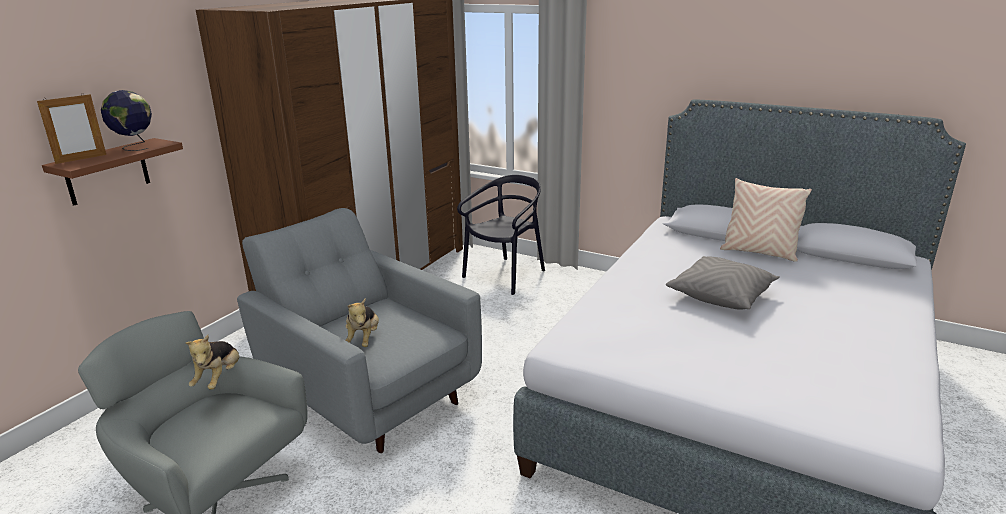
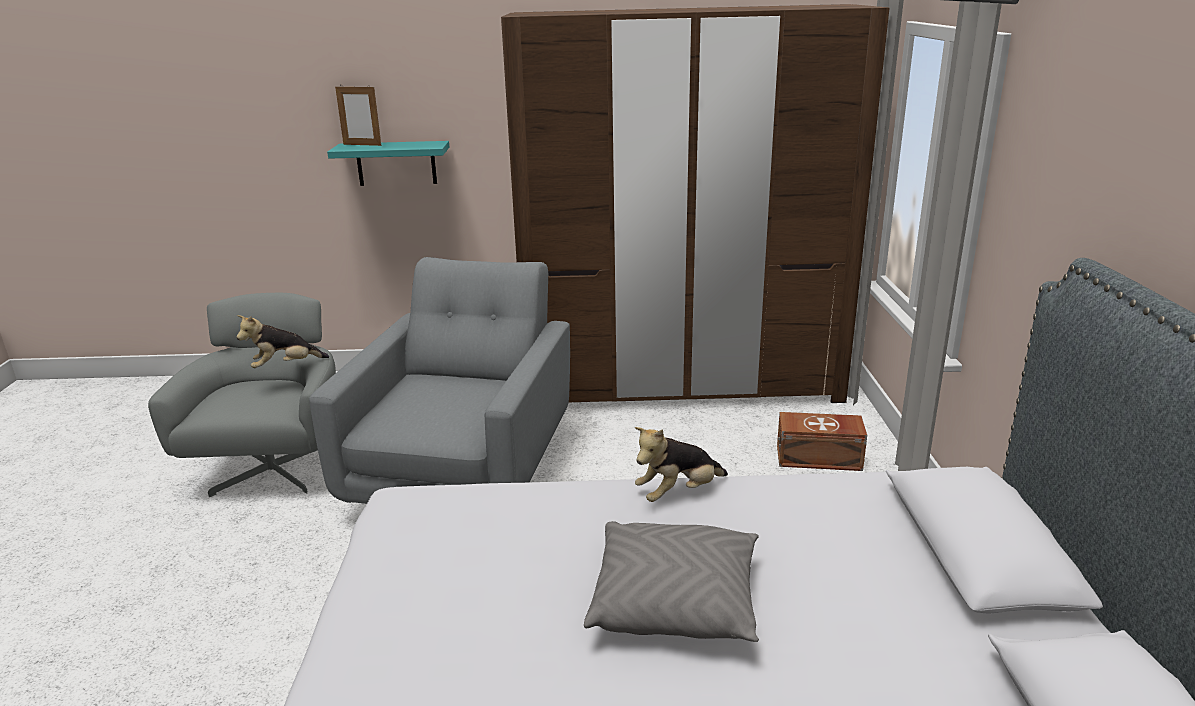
camera: 60 degrees right, 0 degrees up
brown shelf [42,138,183,206] -> turquoise shelf [327,141,449,186]
globe [101,90,152,151] -> none
plush toy [345,298,379,347] -> plush toy moved to [635,427,728,502]
black chair [457,175,545,295] -> brown storage box [777,412,867,471]
beige pillow [720,178,812,262] -> none

